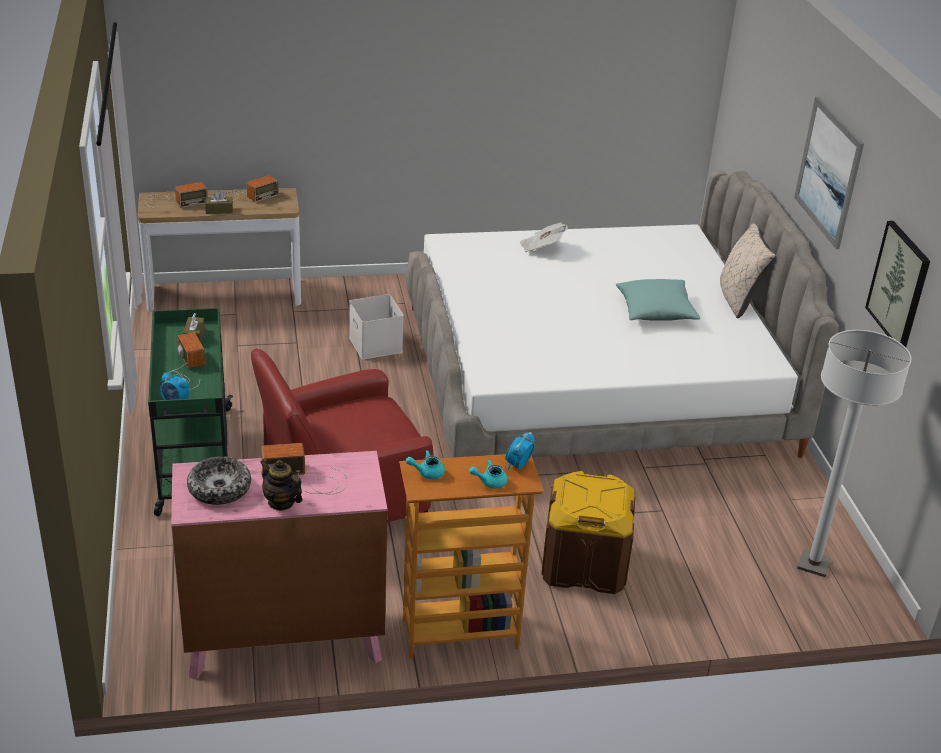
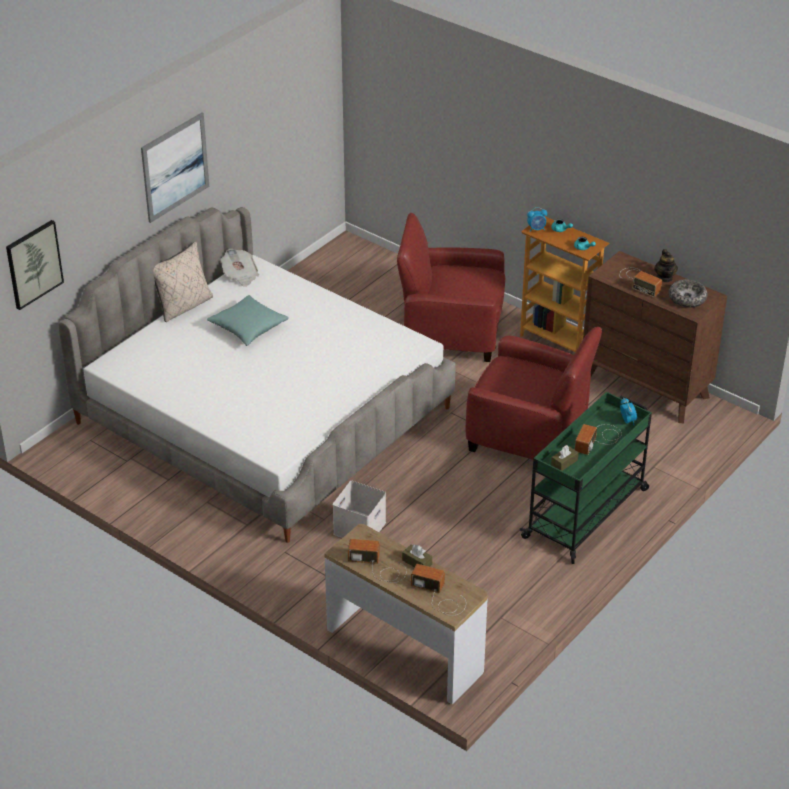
camera: 130 degrees left, 5 degrees up
pink dresser [171,451,388,680] -> brown dresser [583,251,727,423]
newspaper [520,223,568,252] -> newspaper moved to [221,248,259,287]
brown storage box [541,471,635,594] -> red armchair [397,213,505,362]
white floor lamp [797,330,912,577] -> none
picture [865,221,930,347] -> picture moved to [6,220,64,310]

